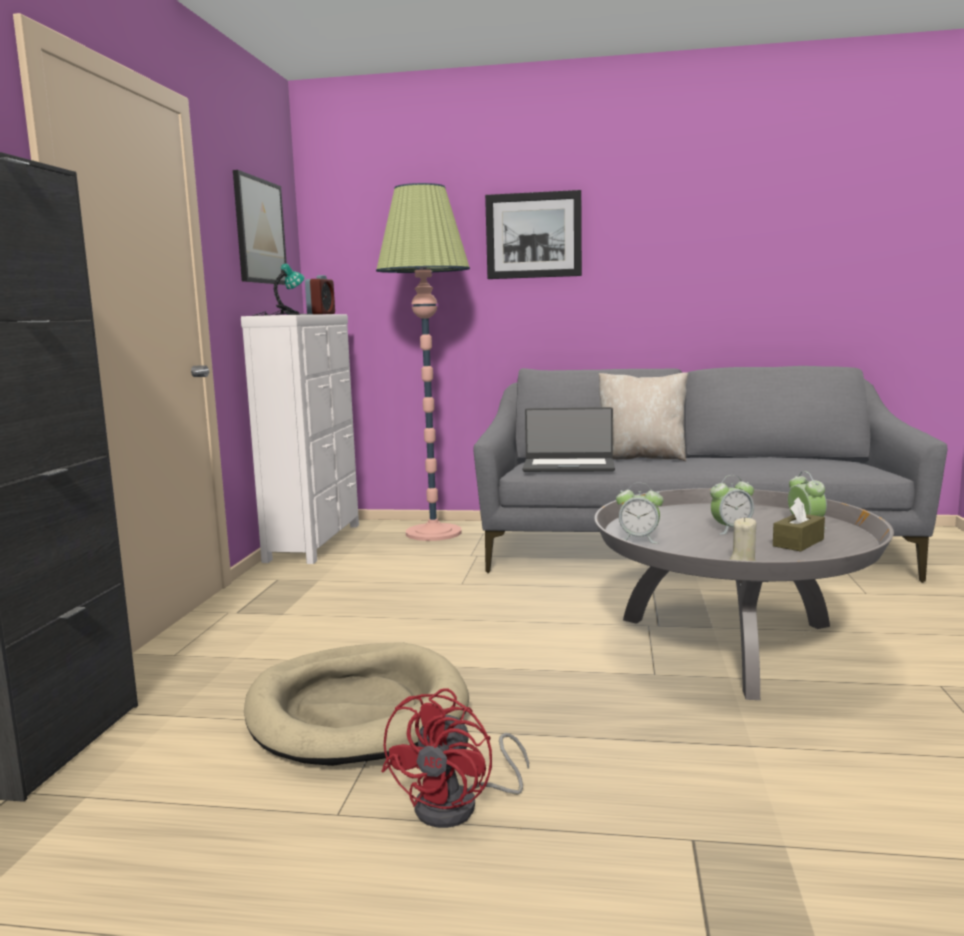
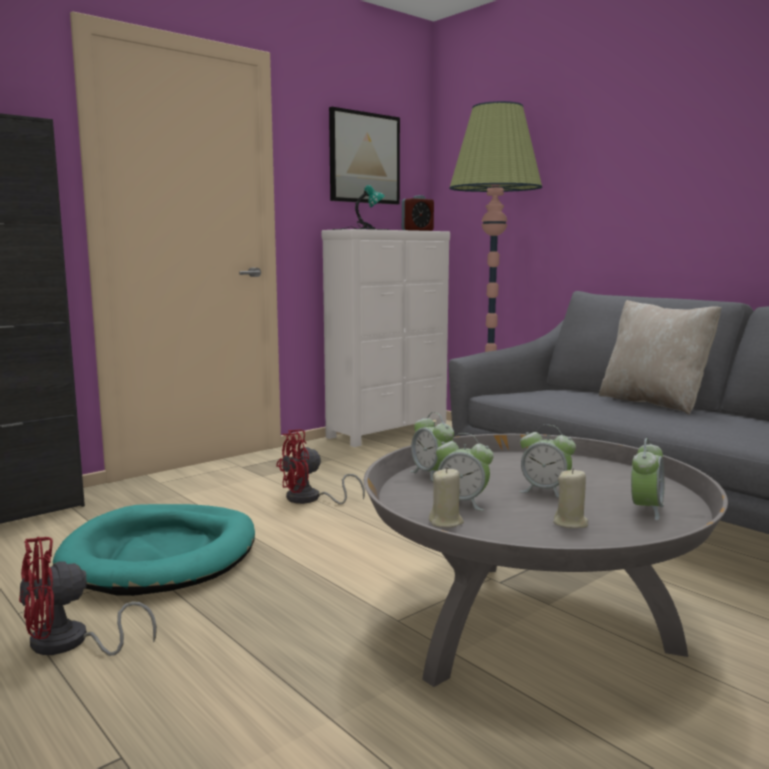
camera: 40 degrees right, 0 degrees up
beige dog bed [244,642,469,766] -> turquoise dog bed [53,504,255,596]
picture [485,190,582,279] -> none
laptop [523,407,615,472] -> none
brown tissue box [773,497,825,552] -> beige candle [553,468,588,528]
none -> red fan [276,430,365,505]
none -> alarm clock [436,433,494,511]

